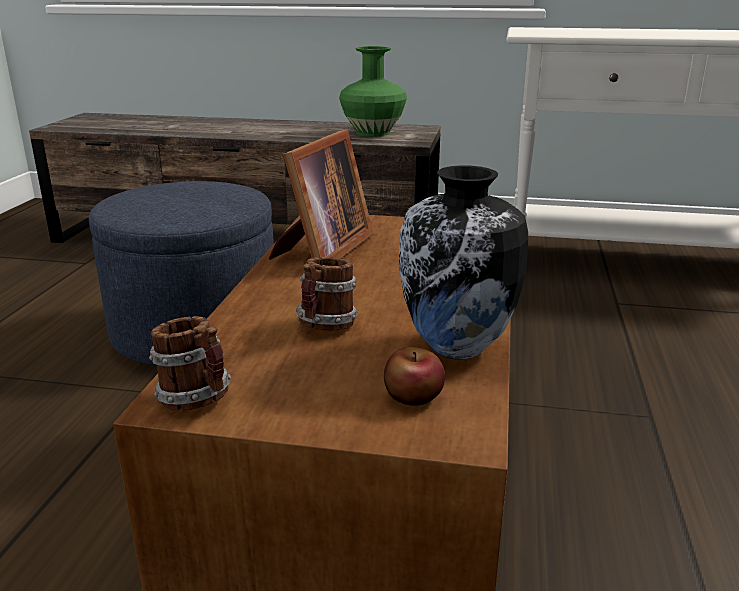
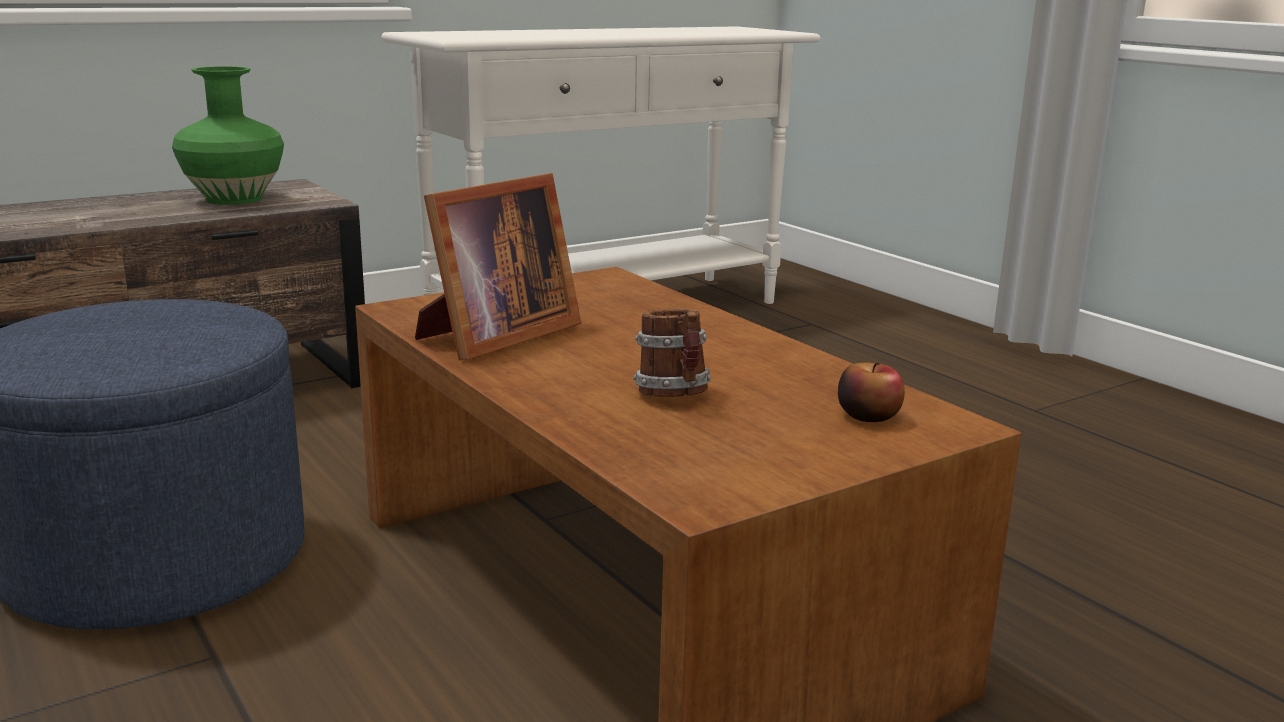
camera: 45 degrees left, 5 degrees down
mug [149,316,231,410] -> none
picture frame [269,129,373,260] -> picture frame turned 60 degrees clockwise [415,173,581,360]
vase [399,166,528,359] -> none

